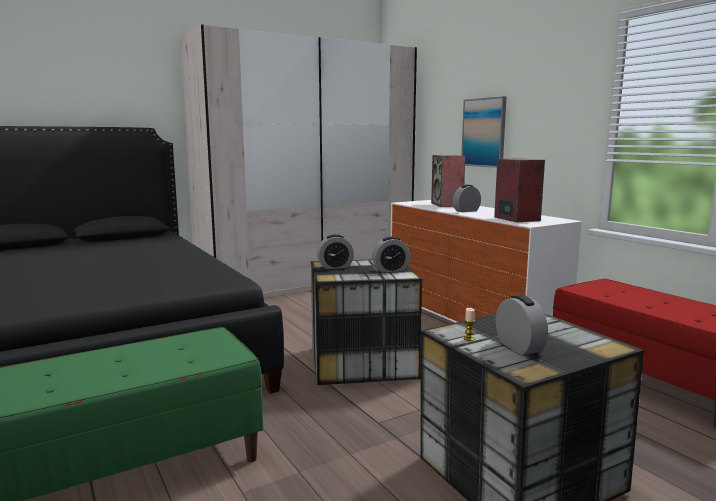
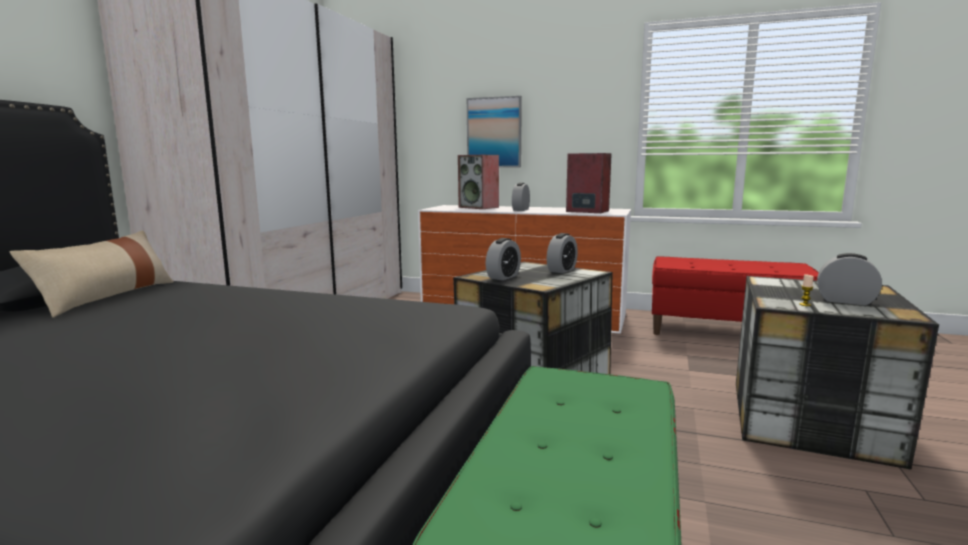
camera: 40 degrees left, 0 degrees up
none -> beige pillow [9,230,174,318]

